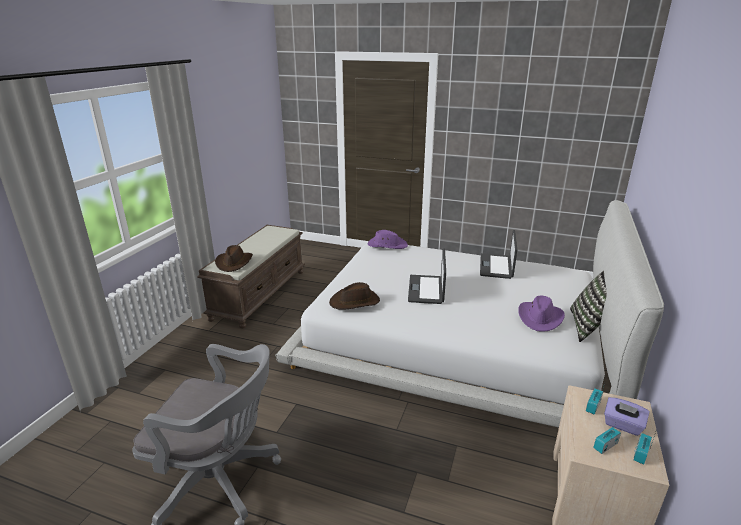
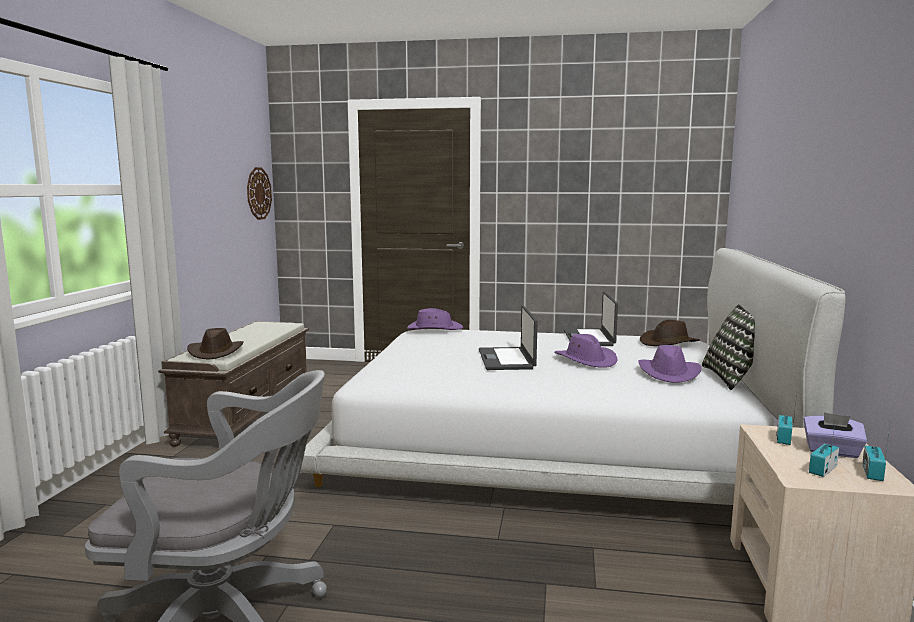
camera: 10 degrees left, 15 degrees down
brown hat [329,282,380,310] -> brown hat moved to [640,320,700,346]
none -> wall clock [247,167,272,220]
none -> purple hat [554,334,618,368]

